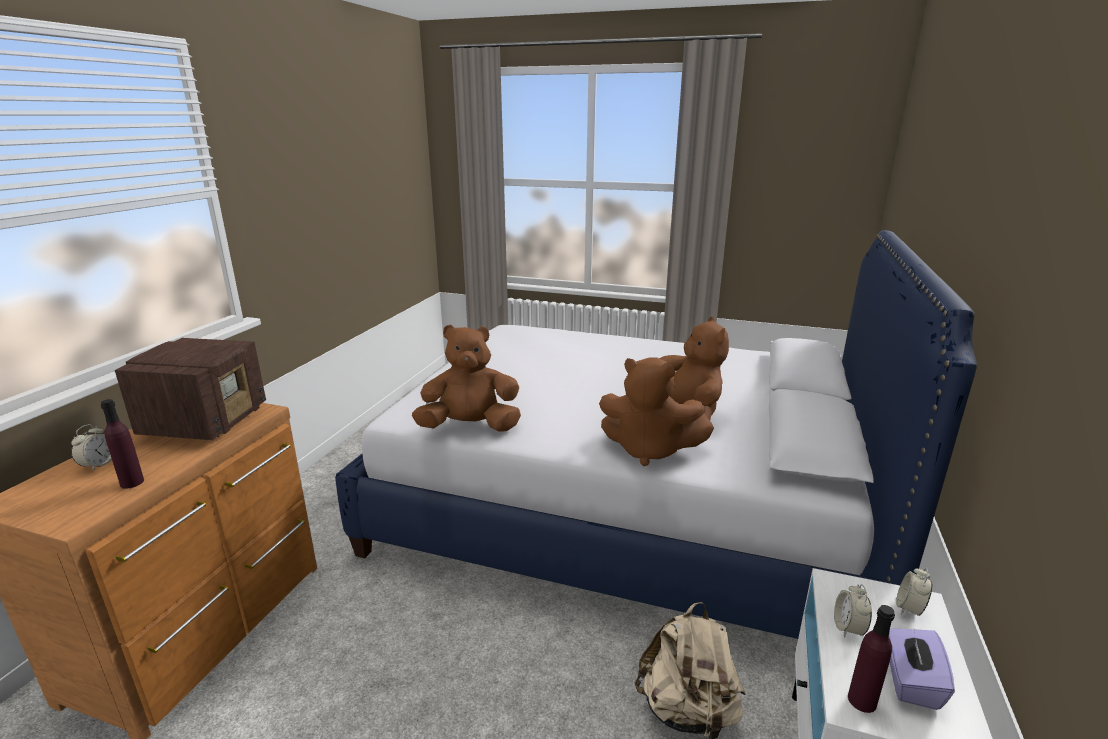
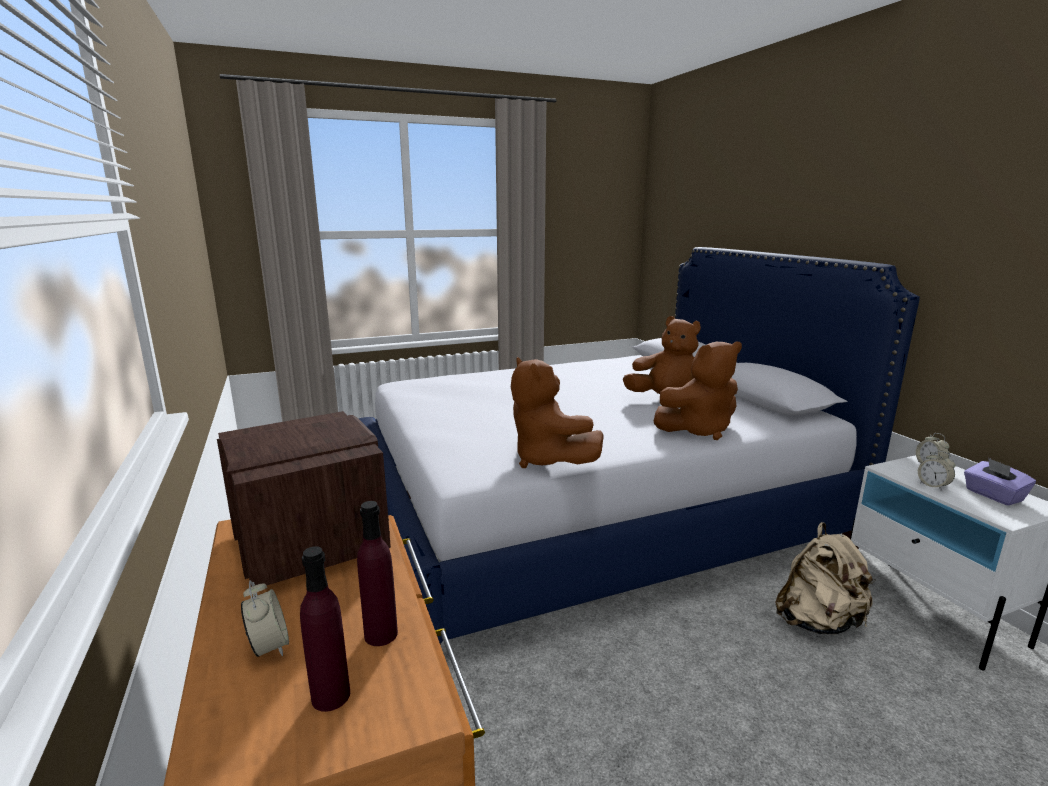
camera: 40 degrees left, 5 degrees down
brown plush toy [412,325,521,432] -> brown plush toy turned 75 degrees counterclockwise [511,357,604,468]
purple bottle [848,605,895,713] -> purple bottle moved to [300,546,350,712]

